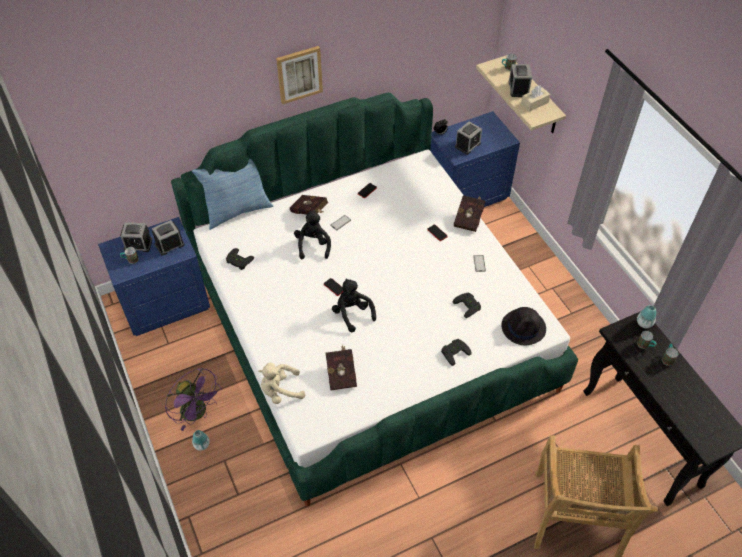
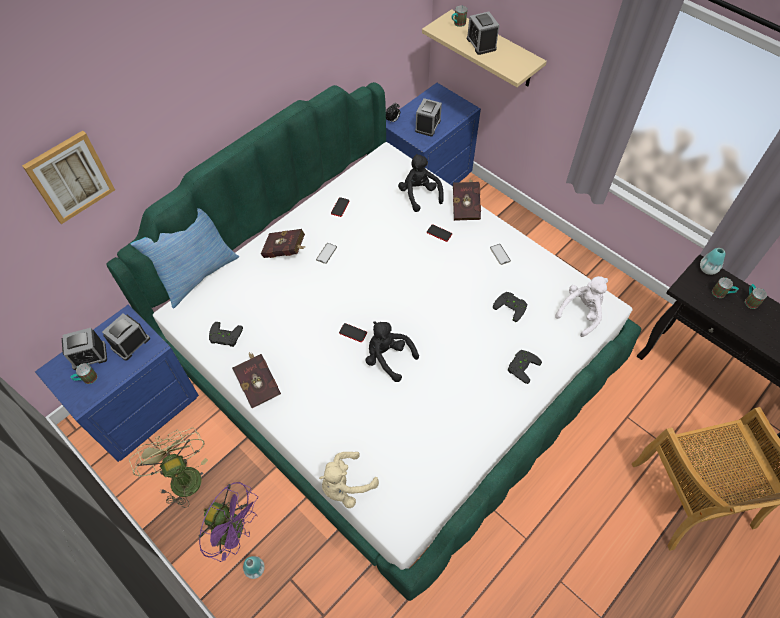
camera: 20 degrees left, 5 degrees up
picture [276,46,323,104] -> picture moved to [22,131,115,224]
black plush toy [294,210,331,259] -> black plush toy moved to [398,154,444,212]
red book [325,345,357,391] -> red book moved to [232,352,281,408]
black hat [501,307,546,345] -> white plush toy [555,276,608,337]
beige tissue box [521,86,550,112] -> none
none -> green fan [129,428,208,508]

